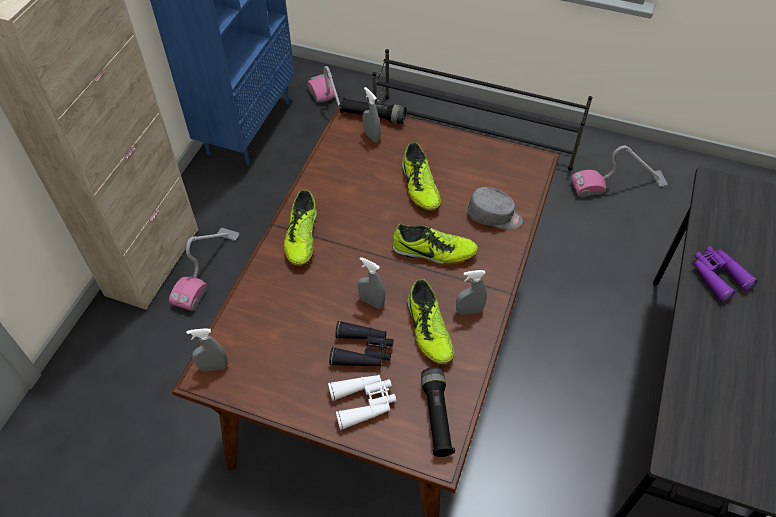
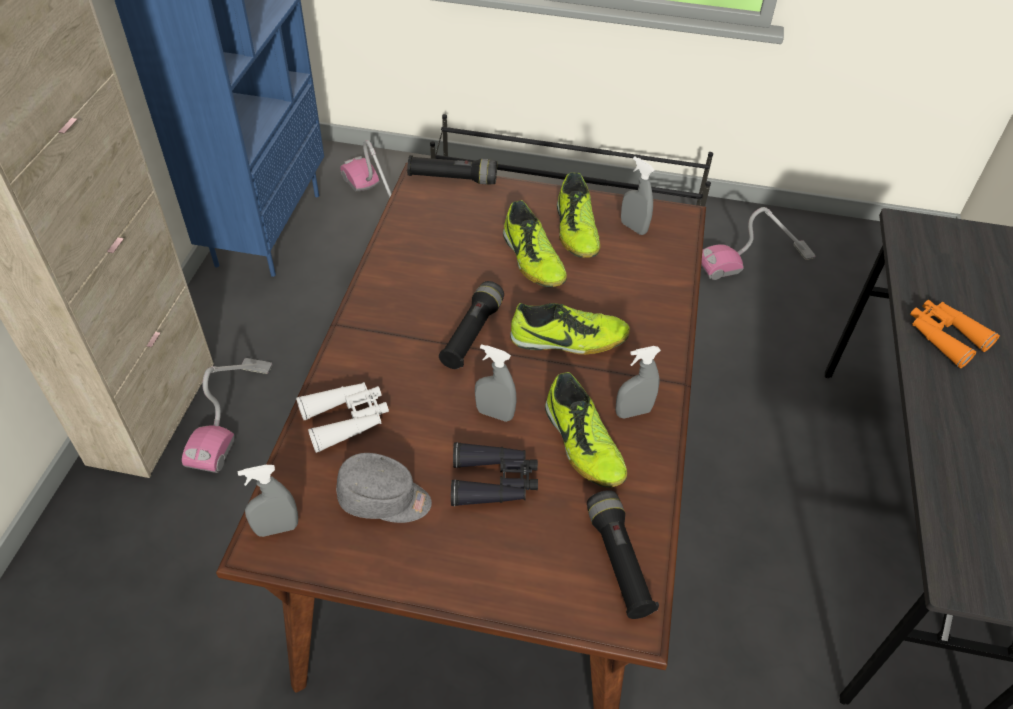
camera: 10 degrees left, 5 degrees down
shoe [284,190,317,266] -> shoe moved to [557,172,600,258]
white binoculars [328,375,396,430] -> white binoculars moved to [296,382,389,453]
grey spray bottle [362,87,381,142] -> grey spray bottle moved to [621,157,655,235]
grey cap [468,187,523,230] -> grey cap moved to [336,453,432,523]
purple binoculars [693,246,758,302] -> orange binoculars [910,300,1000,368]
none -> black flashlight [439,281,504,369]

